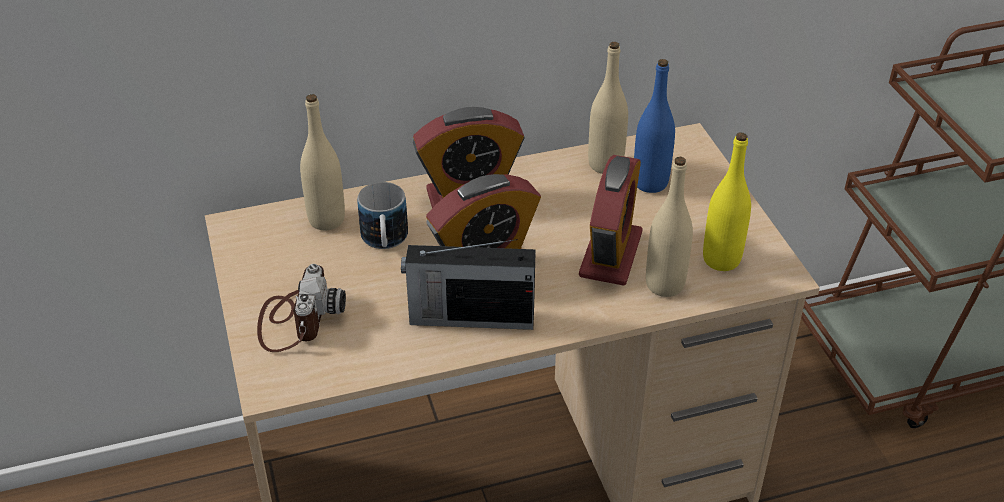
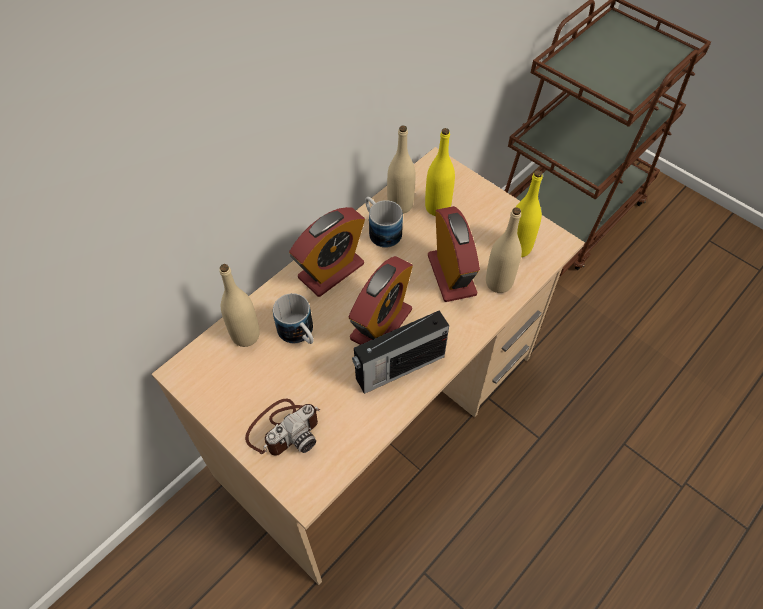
camera: 30 degrees left, 15 degrees up
camera [257,264,346,352] -> camera turned 75 degrees clockwise [245,399,320,456]
blue bottle [634,59,675,193] -> yellow bottle [425,128,455,216]
none -> mug [365,197,403,248]

